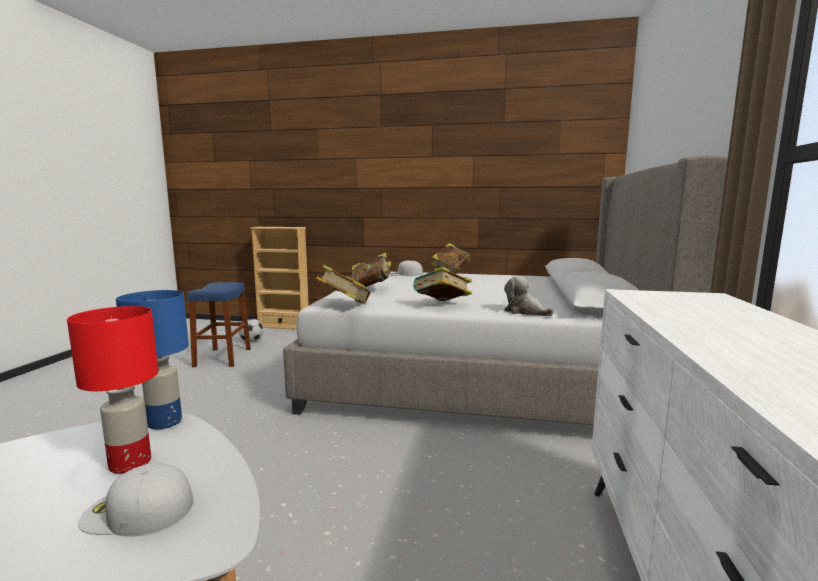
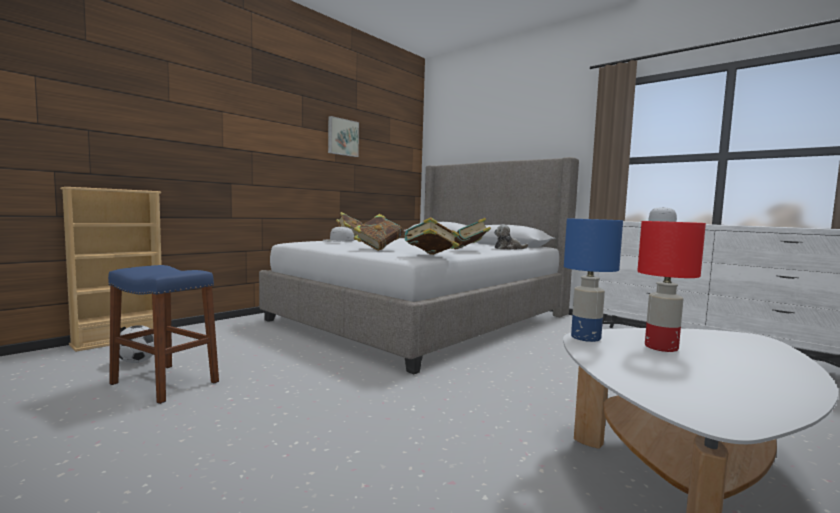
camera: 60 degrees left, 5 degrees down
white cap [78,463,193,537] -> white cap moved to [648,207,677,222]
none -> picture [328,116,359,157]

